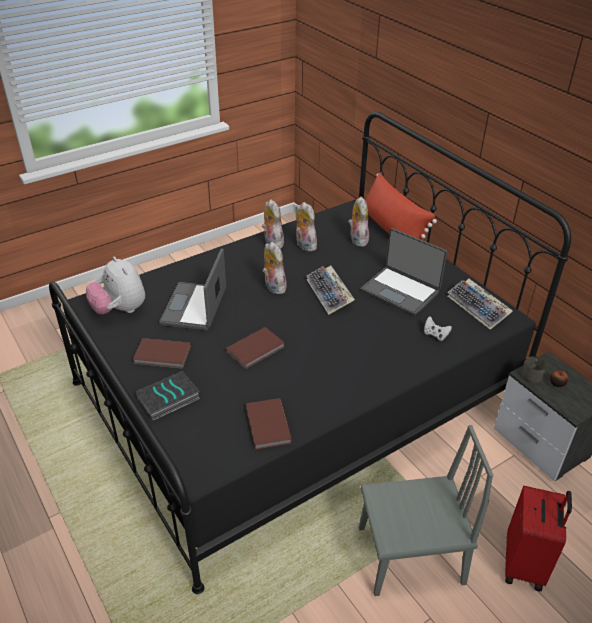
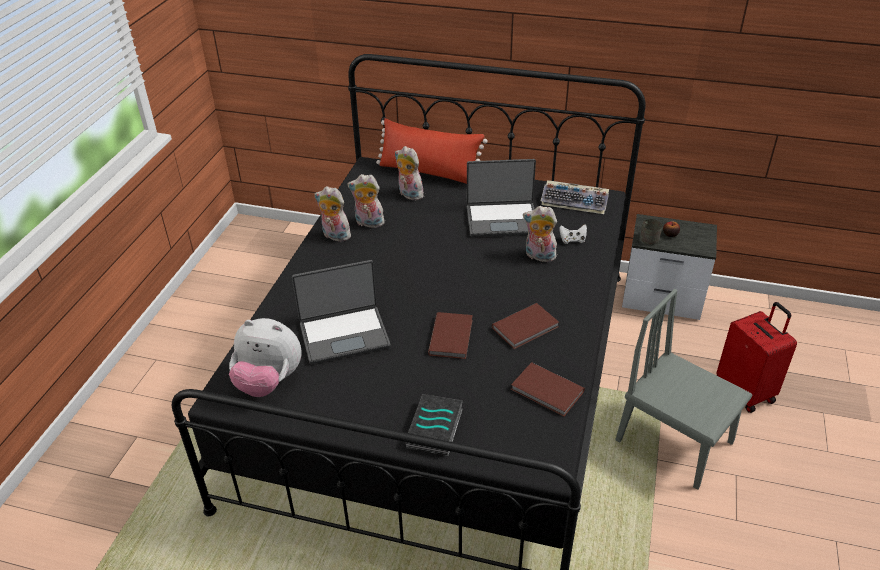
camera: 40 degrees left, 0 degrees up
brown book [133,338,191,369] -> brown book moved to [492,303,559,349]
laptop [159,248,226,331] -> laptop turned 75 degrees counterclockwise [292,260,390,364]
plush toy [263,242,288,294] -> plush toy moved to [523,206,557,262]
keyboard [307,265,355,315] -> none
grey chair [359,425,493,596] -> grey chair turned 90 degrees counterclockwise [615,289,752,490]

